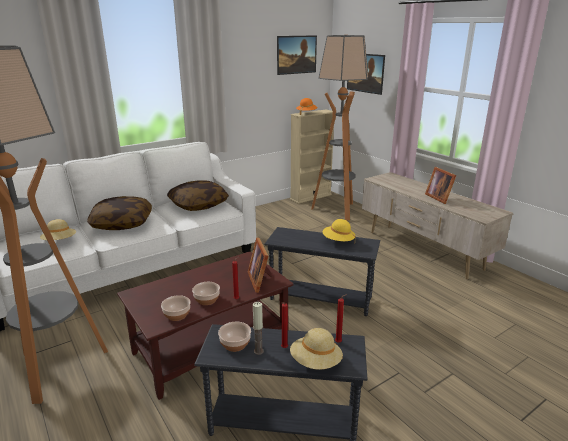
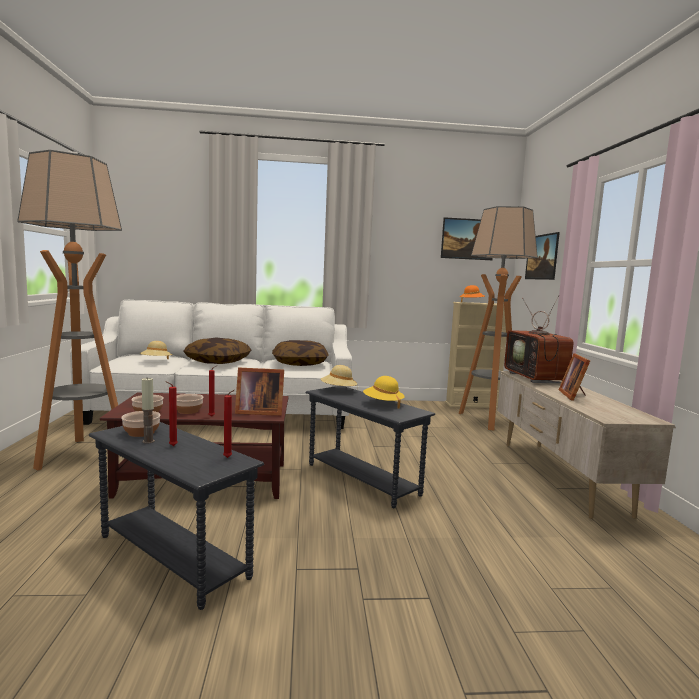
camera: 30 degrees right, 15 degrees down
picture frame [248,237,271,293] -> picture frame turned 105 degrees counterclockwise [235,367,284,416]
beige hat [290,328,343,370] -> beige hat moved to [321,365,358,386]
none -> television [504,295,573,383]

